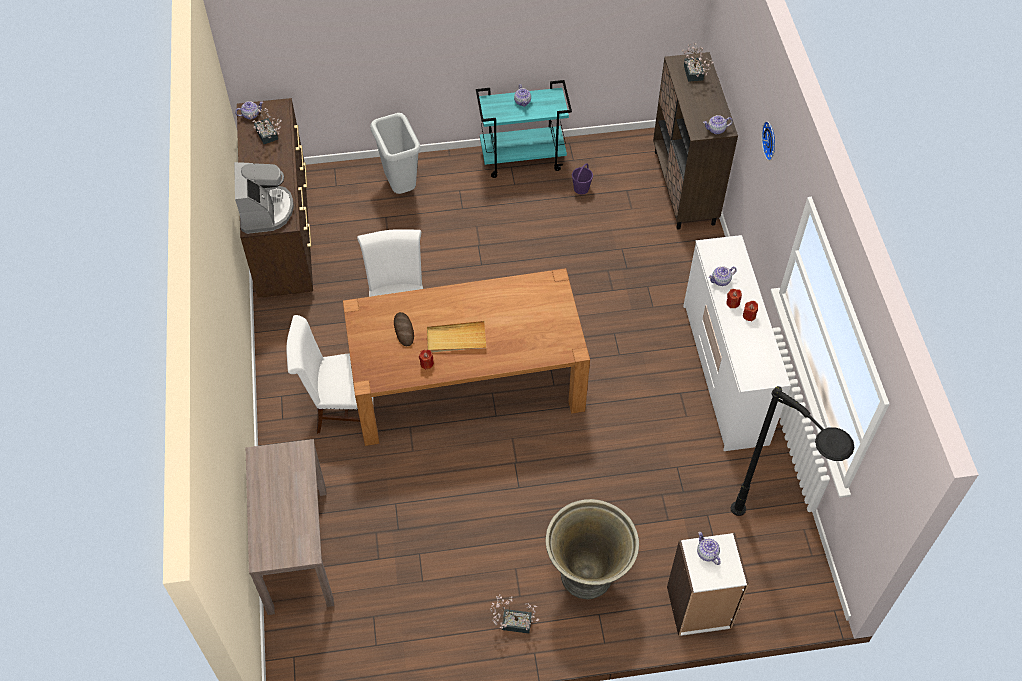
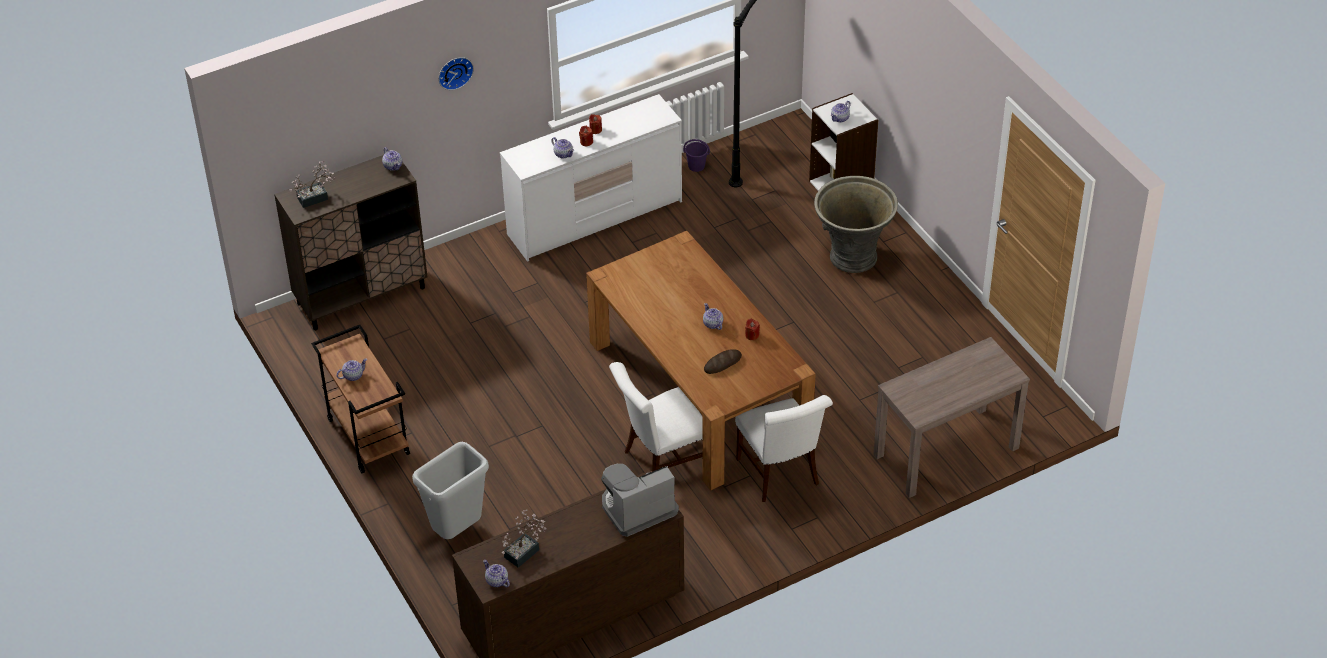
camera: 110 degrees left, 10 degrees down
beige tray [427,321,486,352] -> teapot [703,303,723,330]
turquoise cart [476,80,572,178] -> brown cart [311,325,410,473]
potted plant [491,594,539,634] -> none
purple bucket [572,163,593,195] -> purple bucket moved to [683,139,710,172]

